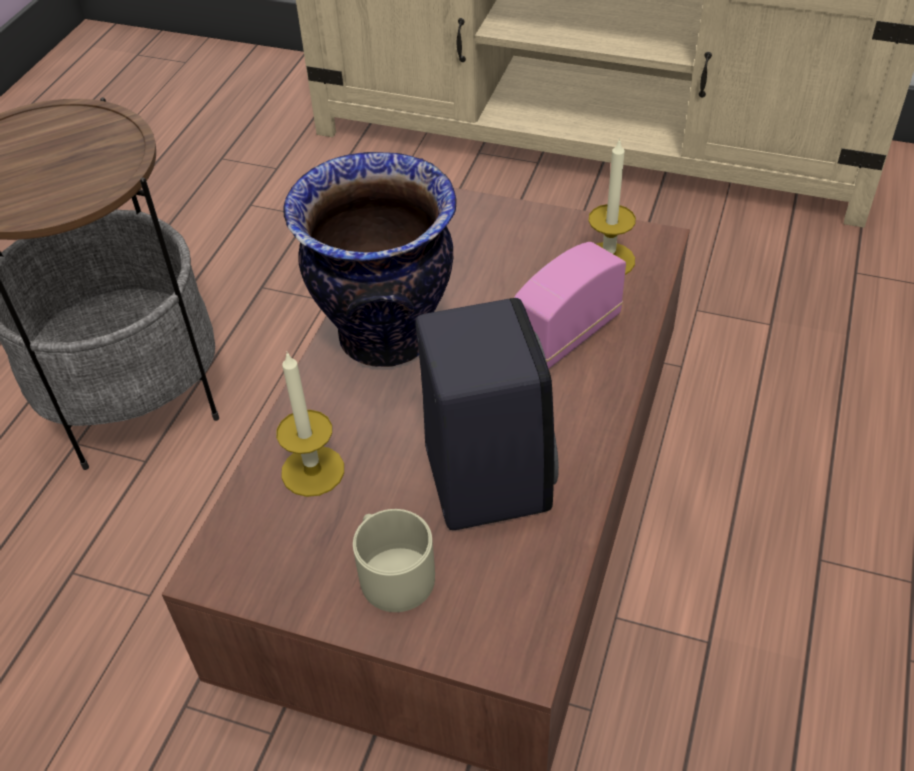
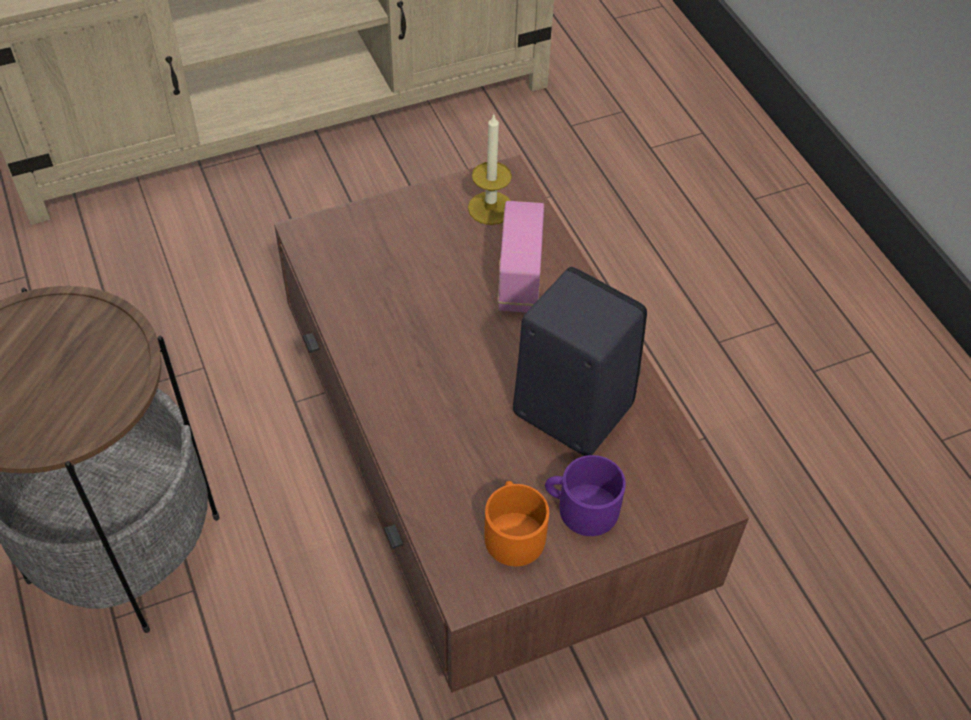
camera: 45 degrees left, 5 degrees up
candle [276,351,344,497] -> none
vase [283,152,456,367] -> none
beige mug [353,509,435,612] -> purple mug [545,455,626,536]
none -> orange mug [484,481,549,566]

